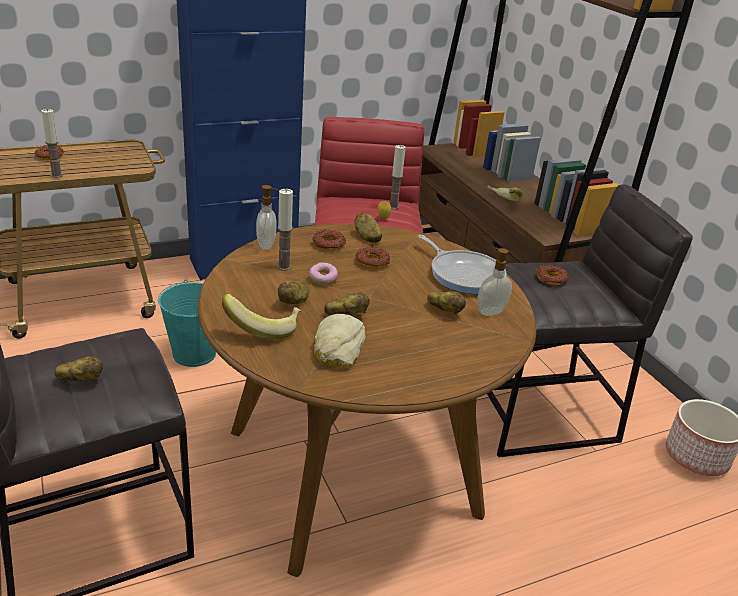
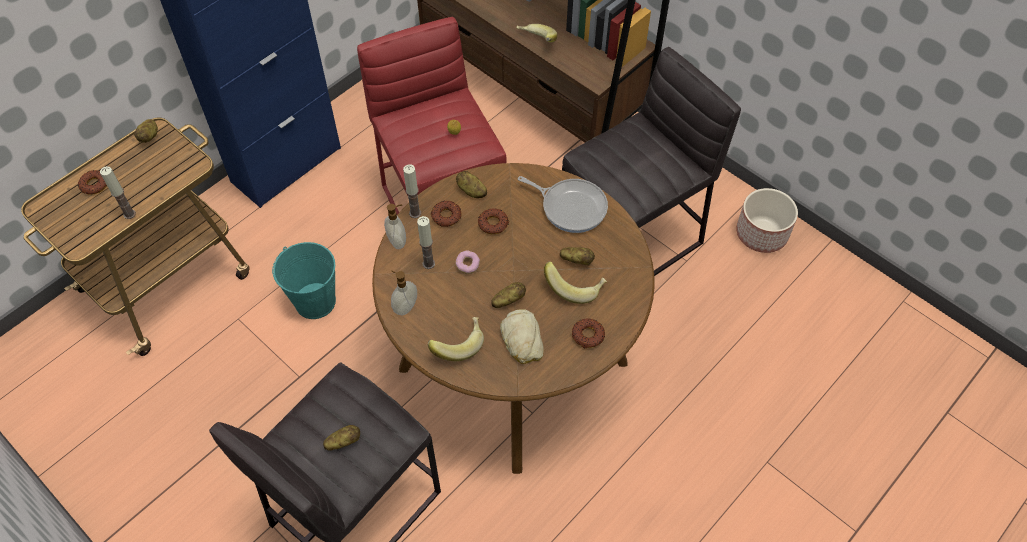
camera: 20 degrees left, 25 degrees up
potato [278,281,309,304] -> potato moved to [134,119,158,143]
candle [390,145,406,209] -> candle moved to [403,164,421,218]
soap dispenser [477,247,512,316] -> soap dispenser moved to [391,270,417,316]
donut [536,265,568,285] -> donut moved to [572,318,605,348]
none -> banana [544,261,607,304]

